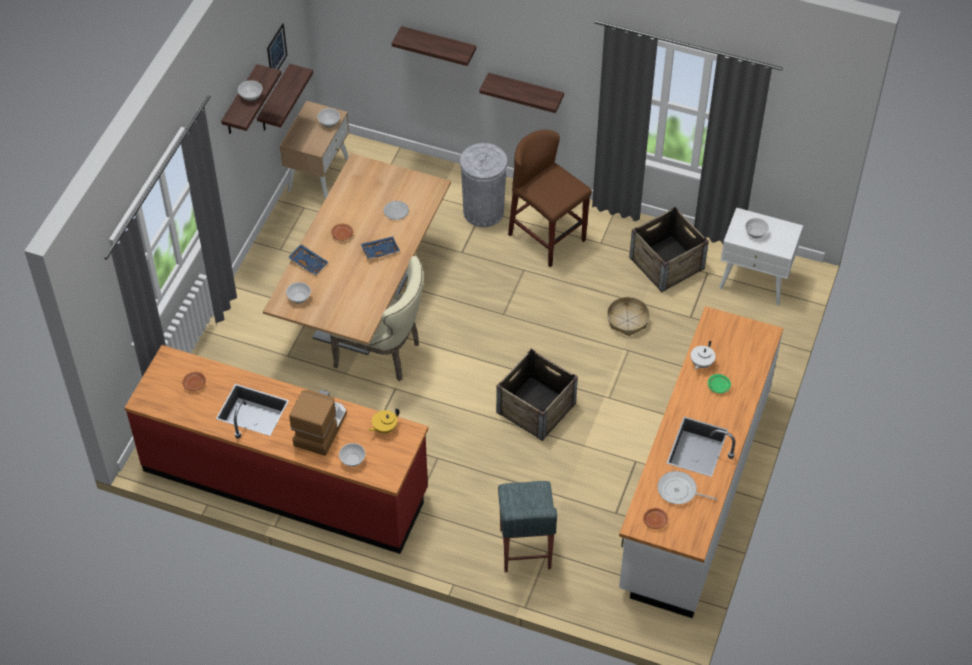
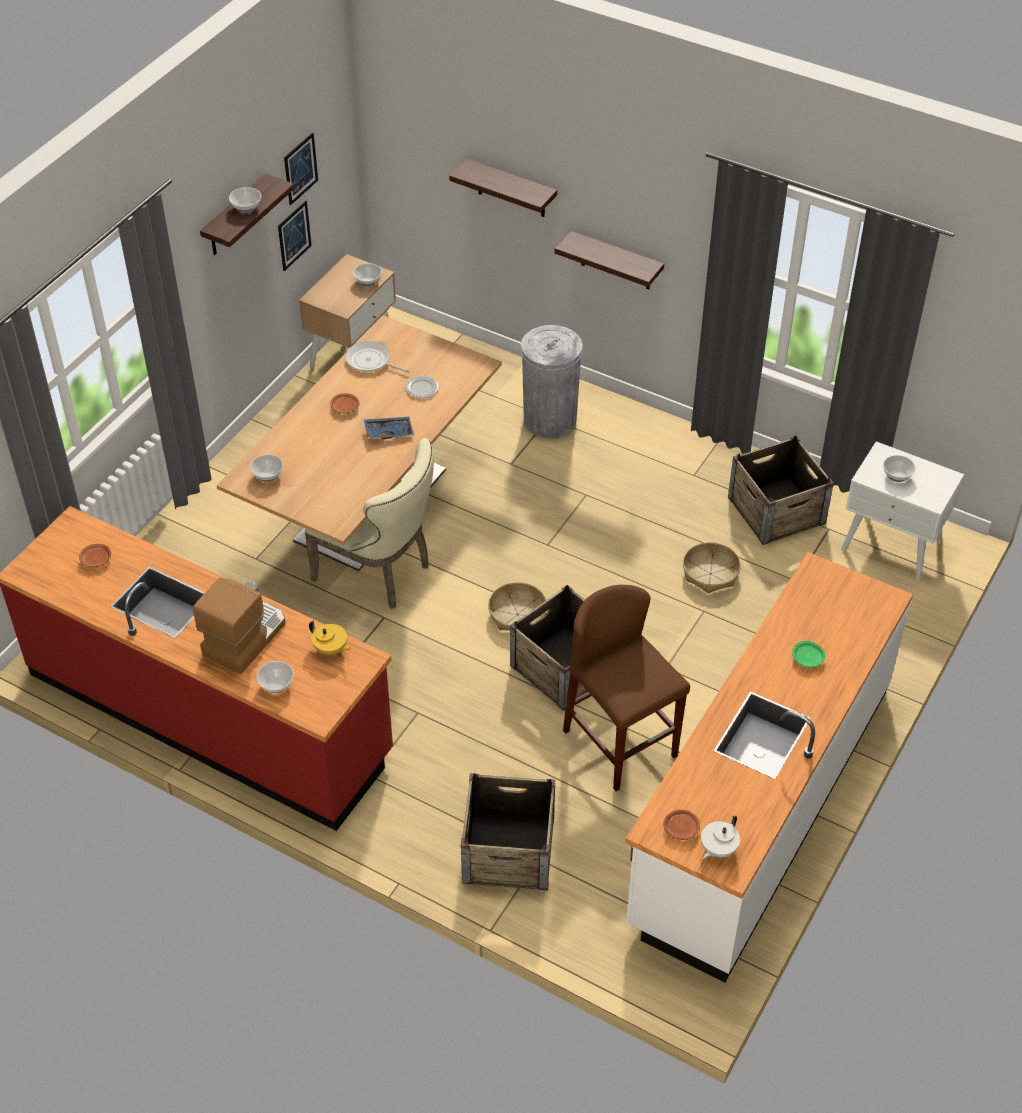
camera: 10 degrees right, 5 degrees down
shelf [257,64,313,131] -> picture [278,201,312,271]
blue tray [288,244,328,276] -> none
yellow teapot [368,408,399,433] -> yellow teapot turned 120 degrees counterclockwise [309,621,352,655]
grey stool [498,481,557,572] -> crate [461,773,555,890]
brown stool [508,130,592,267] -> brown stool moved to [563,585,690,792]
frying pan [657,471,718,504] -> frying pan moved to [346,341,410,373]
white teapot [691,340,716,369] -> white teapot moved to [701,815,740,858]
none -> basket [488,582,546,631]

